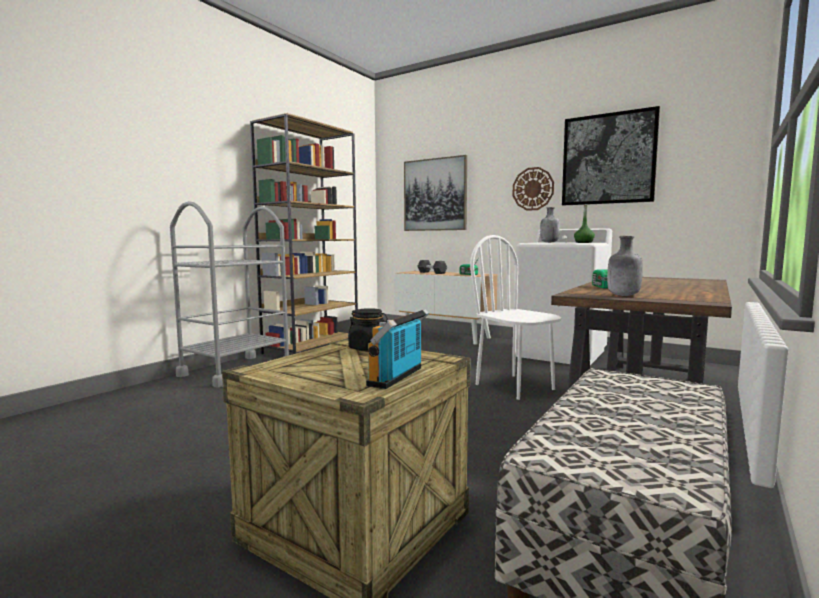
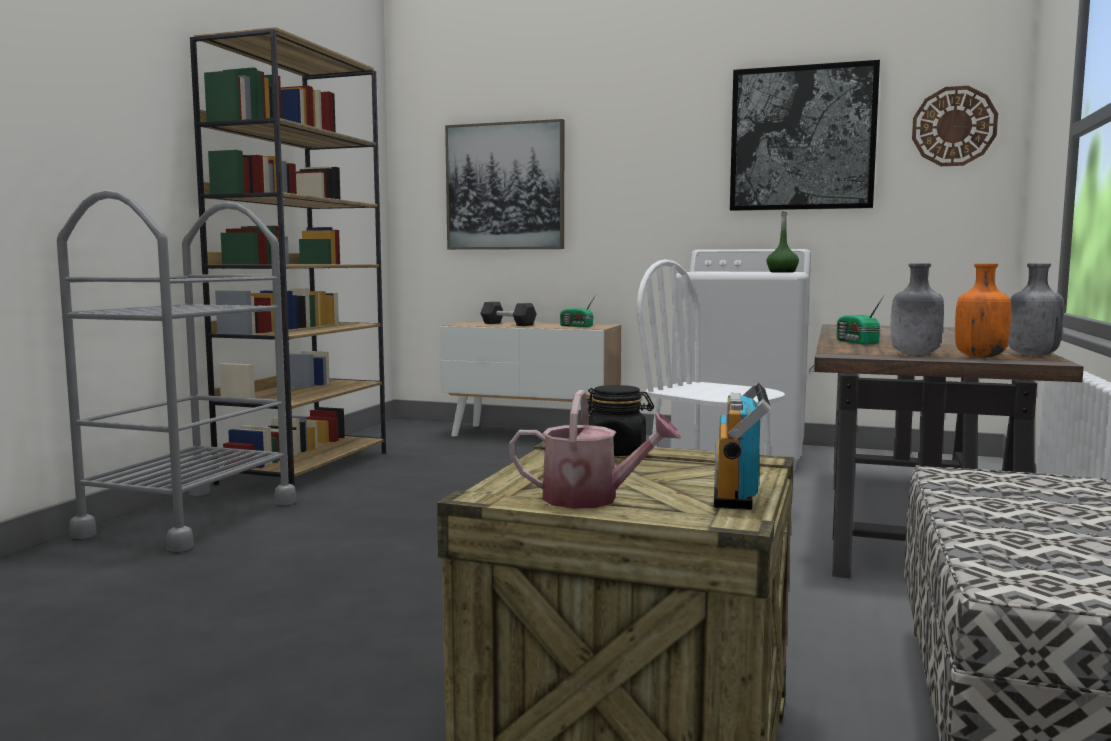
camera: 15 degrees left, 0 degrees up
wall clock [513,167,554,211] -> wall clock moved to [912,86,998,166]
grey bottle [540,207,560,243] -> grey bottle moved to [1008,263,1064,356]
none -> watering can [509,390,682,509]
none -> orange bottle [955,263,1011,358]

